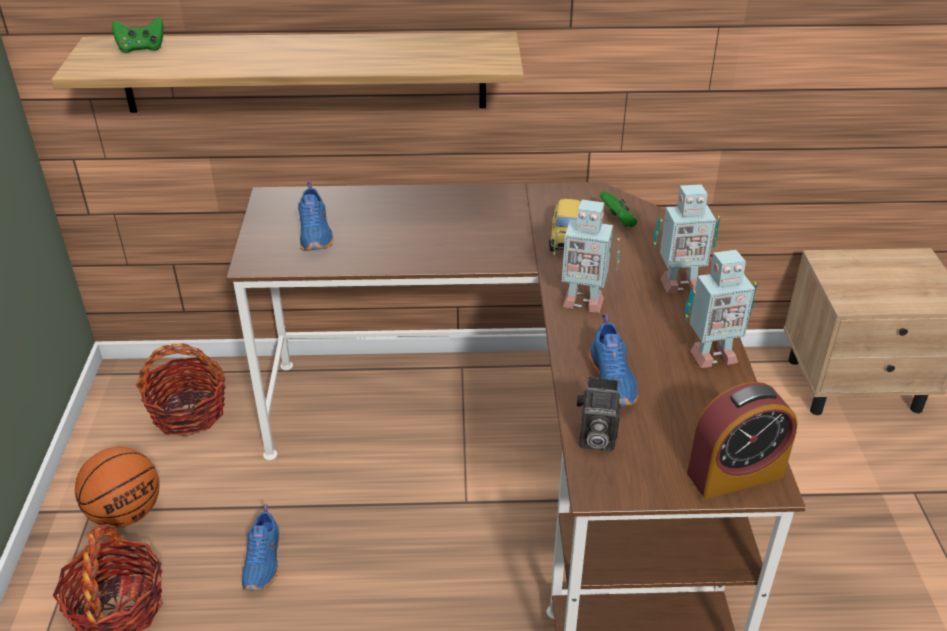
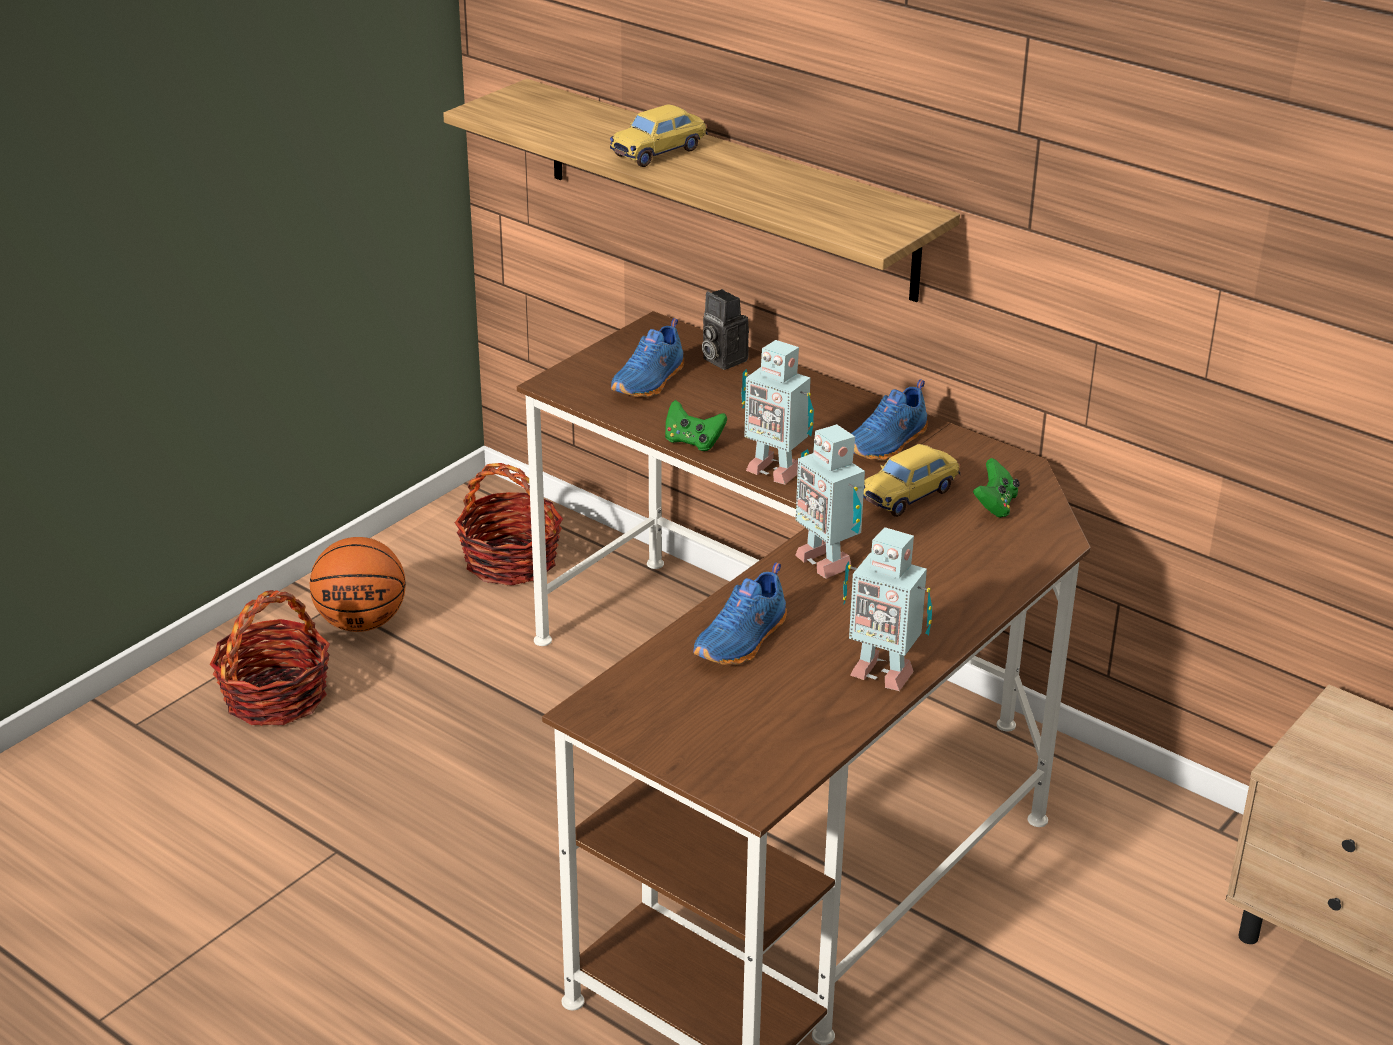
camera: 40 degrees right, 5 degrees down
green game controller [112,17,164,53] -> green game controller moved to [665,400,727,451]
blue shoe [242,504,281,591] -> blue shoe moved to [851,379,928,461]
camera [577,377,621,451] -> camera moved to [702,289,749,370]
toy robot [654,184,721,293] -> toy robot moved to [741,340,814,485]
alarm clock [687,382,798,499] -> none
none -> toy car [610,104,707,167]

